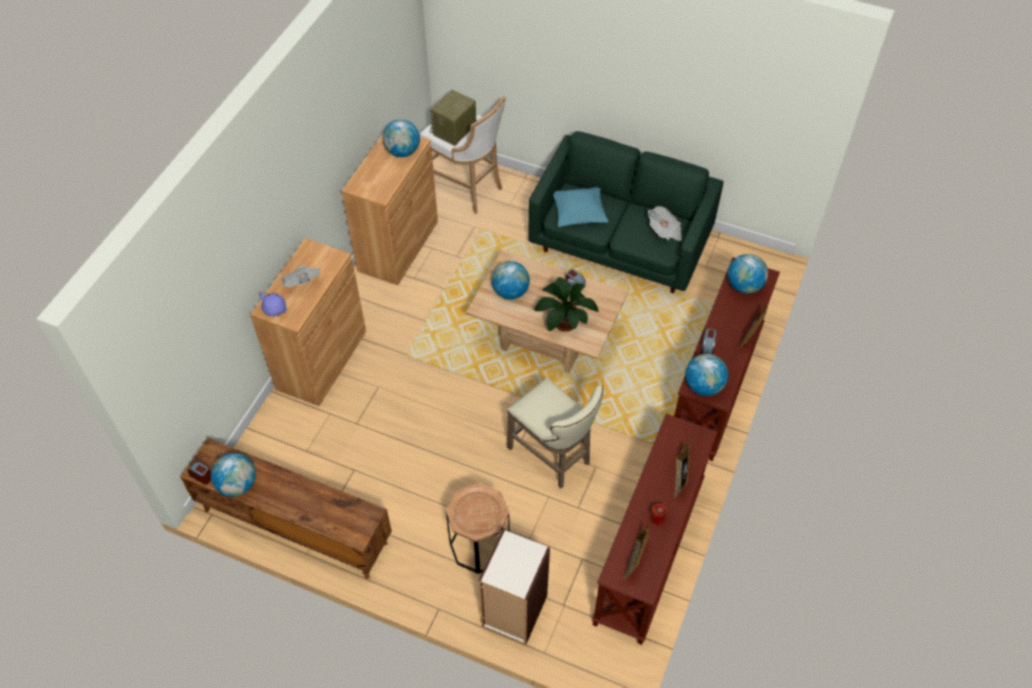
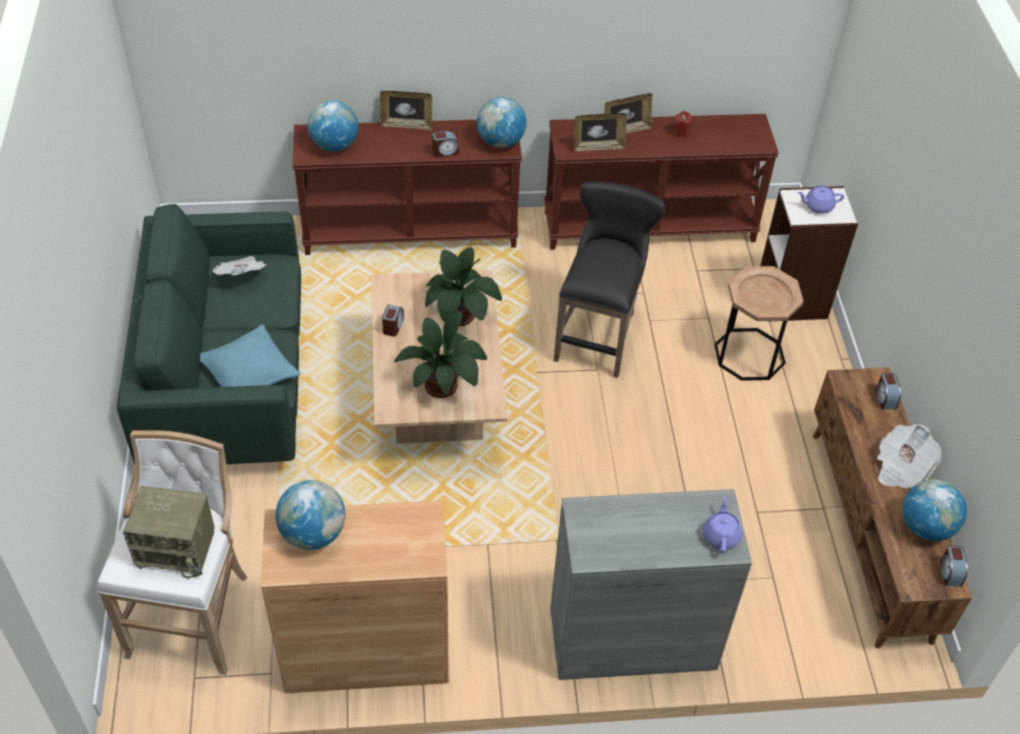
camera: 120 degrees left, 5 degrees down
brown cabinet [250,238,366,406] -> grey cabinet [550,489,752,680]
newspaper [282,265,321,287] -> newspaper moved to [877,424,942,489]
globe [491,261,530,300] -> potted plant [394,312,487,398]
beige stool [507,378,604,489] -> black stool [554,182,665,378]
picture frame [622,525,649,580] -> picture frame moved to [574,113,627,152]
none -> purple teapot [797,185,844,214]
none -> alarm clock [876,373,901,410]

